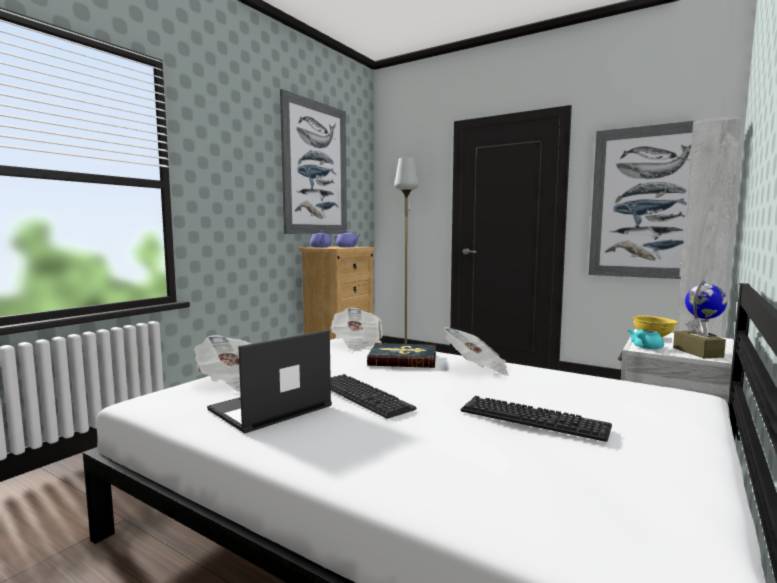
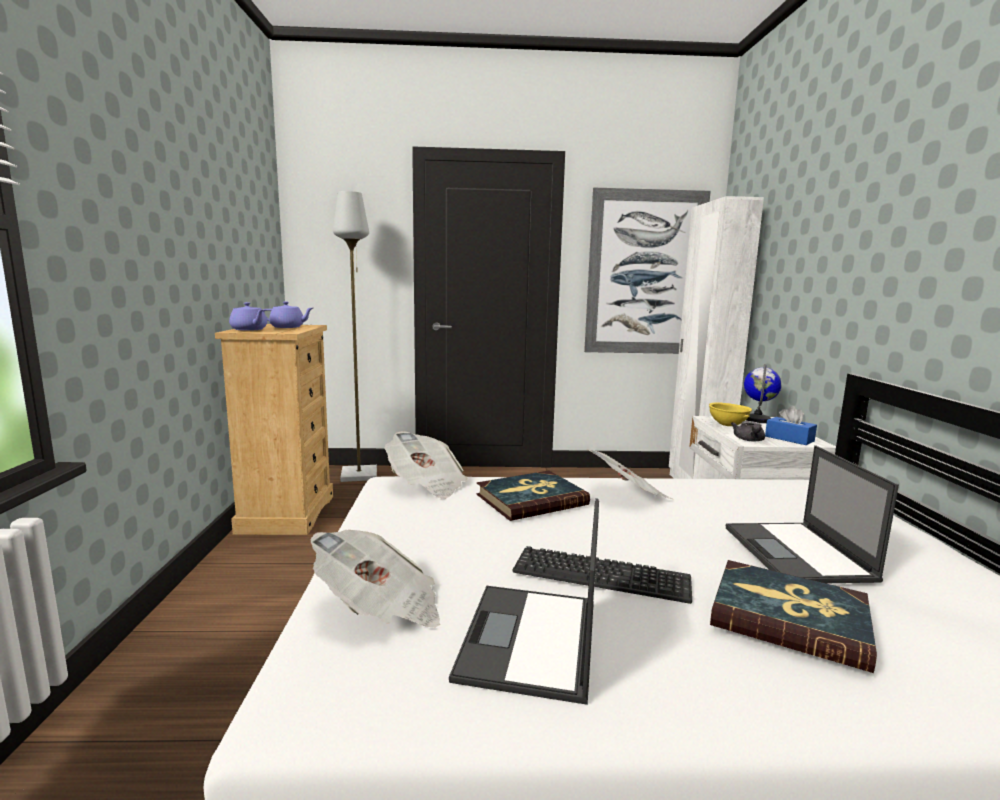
camera: 35 degrees left, 5 degrees up
picture [280,89,347,234] -> none
keyboard [461,396,612,442] -> laptop [726,445,899,583]
turquoise teapot [627,329,664,349] -> grey teapot [731,421,765,442]
brown tissue box [673,318,726,358] -> blue tissue box [765,406,817,445]
none -> book [710,560,877,673]

